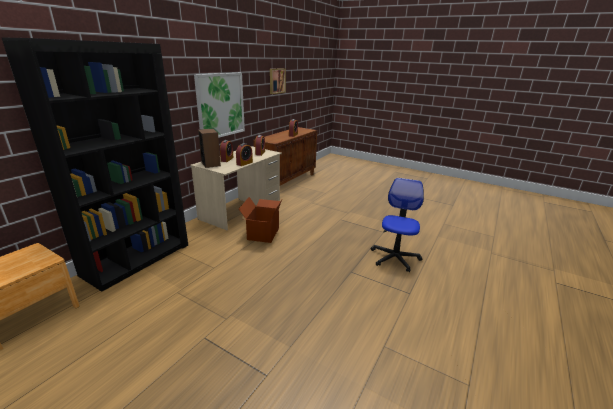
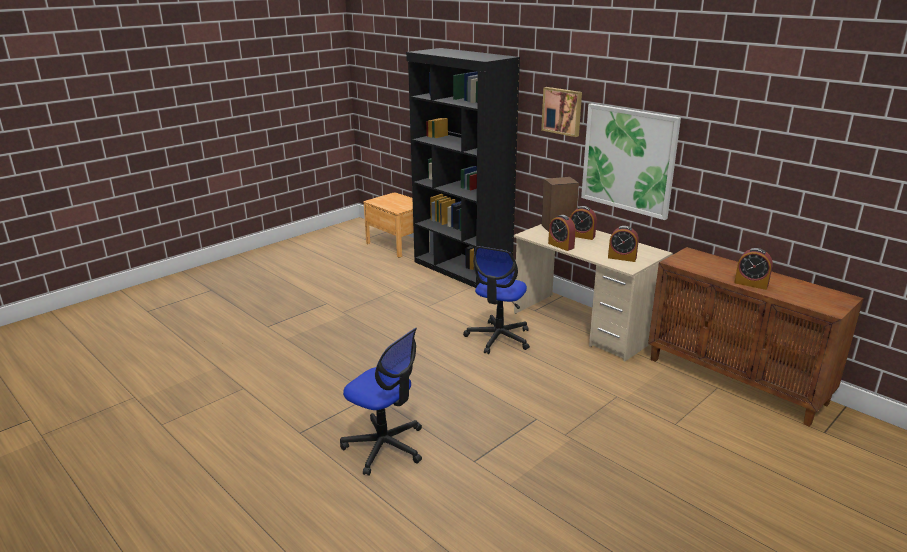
camera: 105 degrees right, 0 degrees up
cardboard box [239,197,282,243] -> office chair [463,246,530,354]
picture [270,68,286,94] -> picture moved to [541,87,582,137]

